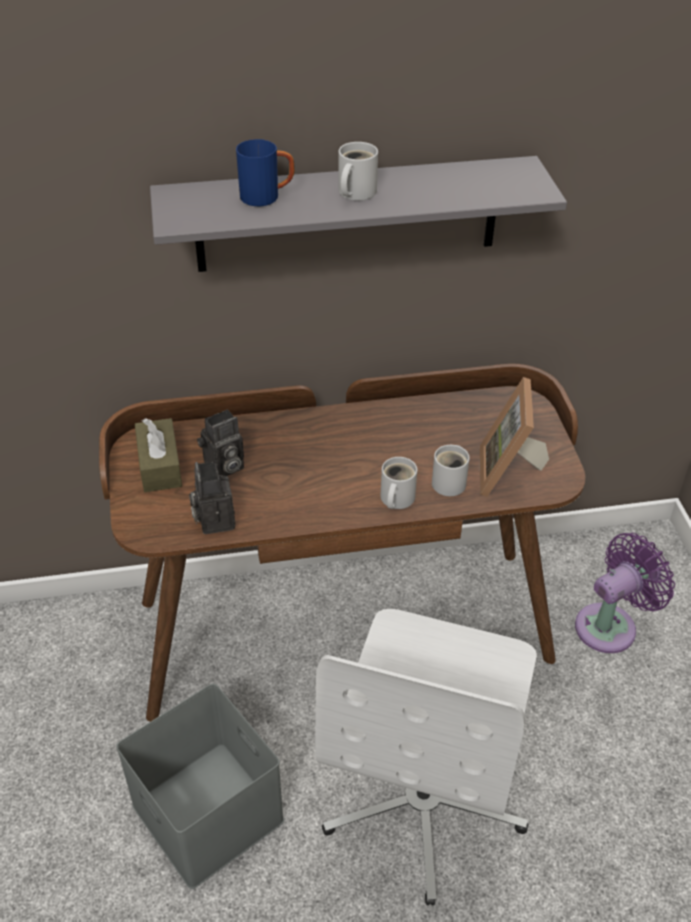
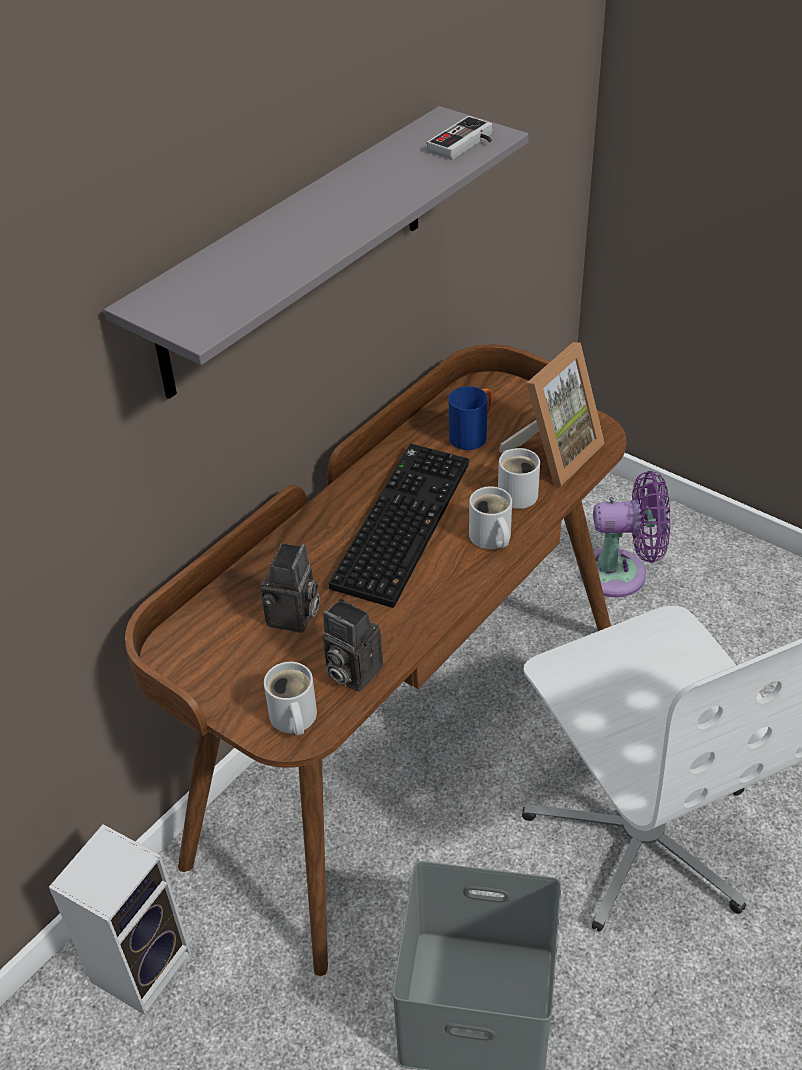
camera: 40 degrees left, 0 degrees up
brown tissue box [135,418,182,492] -> none
blue mug [236,139,295,206] -> blue mug moved to [448,386,491,450]
white mug [338,142,378,201] -> white mug moved to [264,662,317,735]
picture frame [480,377,549,497] -> picture frame turned 105 degrees counterclockwise [499,342,604,486]
purple fan [575,533,675,653] -> purple fan turned 75 degrees clockwise [580,471,670,598]
none -> speaker [49,824,191,1015]
none -> keyboard [329,444,469,608]
none -> game controller [427,116,493,160]

